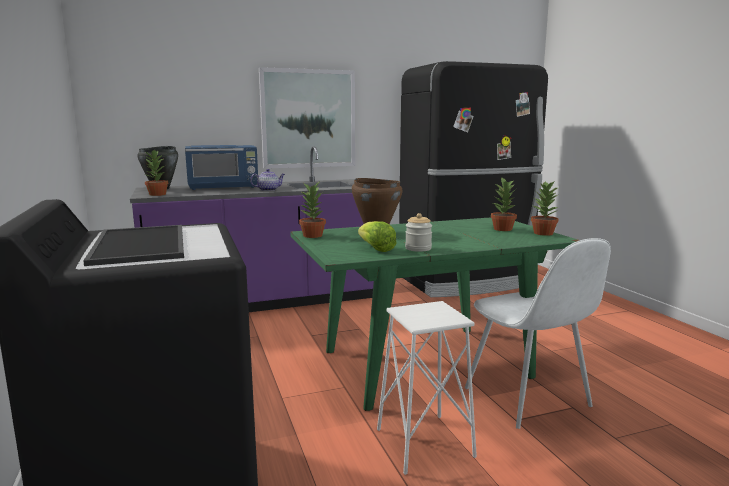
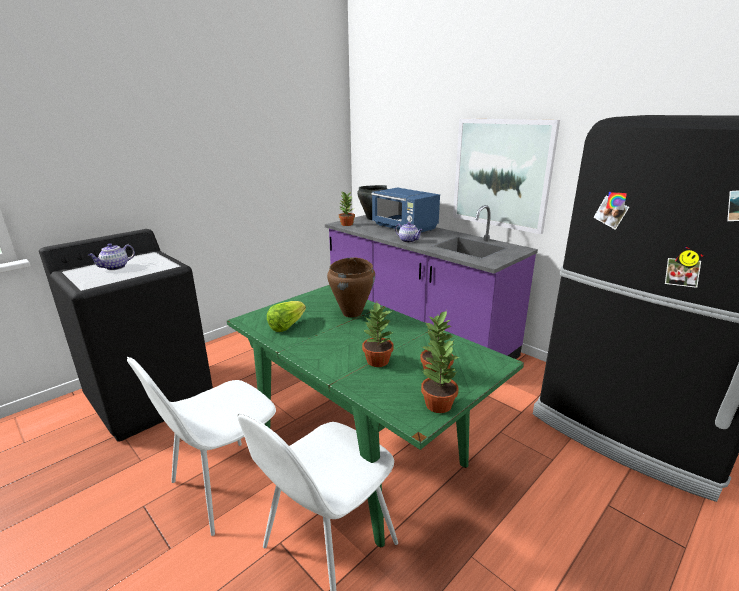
camera: 65 degrees right, 10 degrees up
tray [83,225,184,266] -> teapot [88,243,135,270]
potted plant [299,182,326,238] -> potted plant moved to [362,302,394,367]
white stool [377,301,477,475] -> white chair [127,357,276,536]
jar [405,213,432,252] -> none

